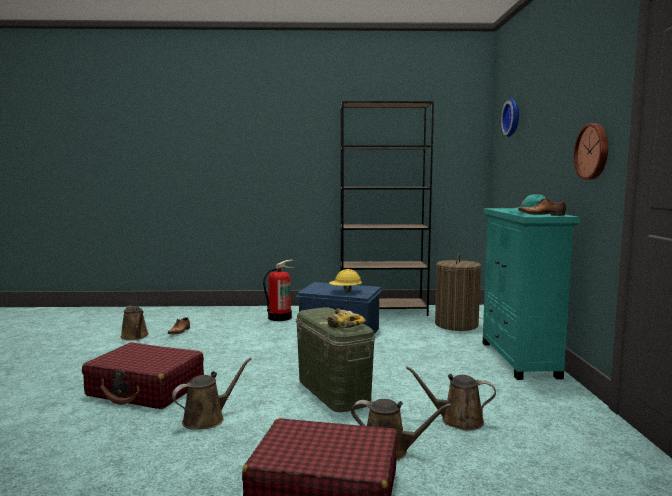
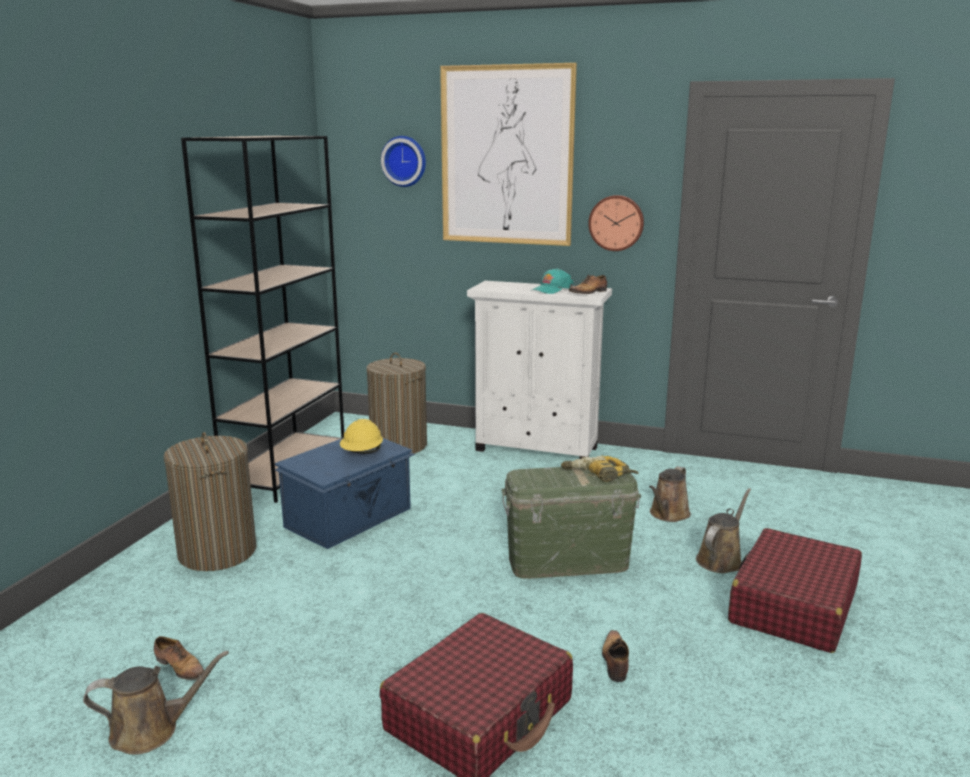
camera: 70 degrees left, 10 degrees up
brown watering can [172,358,252,430] -> shoe [602,630,629,682]
fire extinguisher [263,259,294,321] -> laundry basket [164,432,257,571]
turquoise cabinet [483,208,581,380] -> white cabinet [467,281,612,459]
none -> picture [440,63,577,246]

